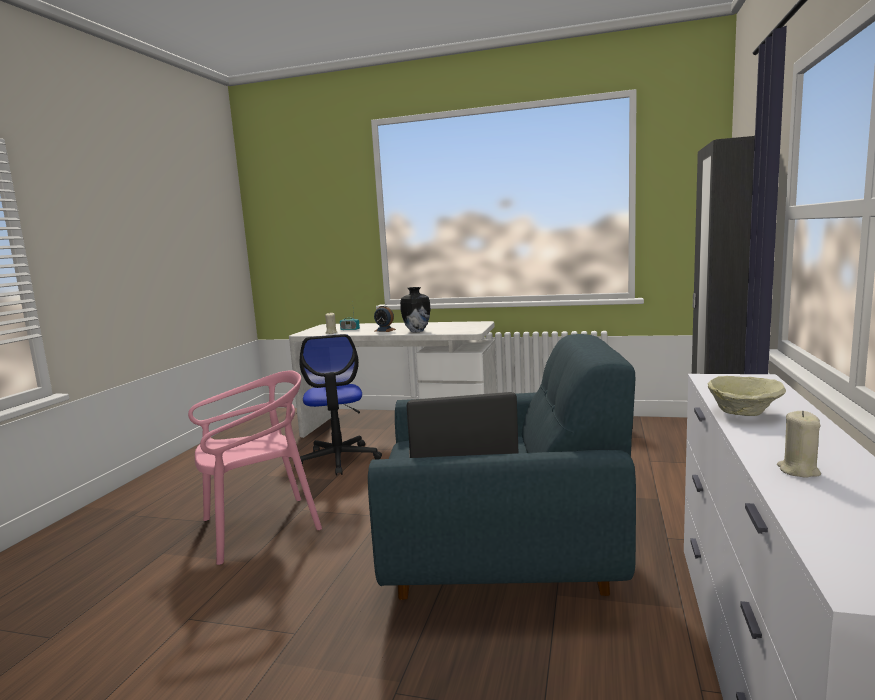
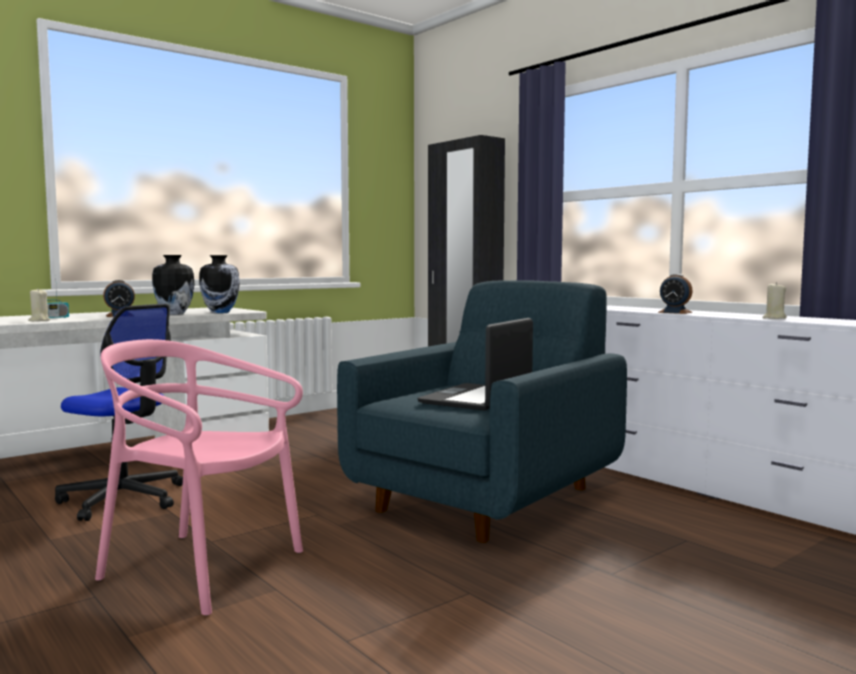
camera: 55 degrees left, 5 degrees down
pink chair [188,371,322,565] -> pink chair turned 75 degrees counterclockwise [95,339,303,616]
beige bowl [708,376,786,416] -> alarm clock [658,274,693,314]
none -> vase [199,255,240,313]

